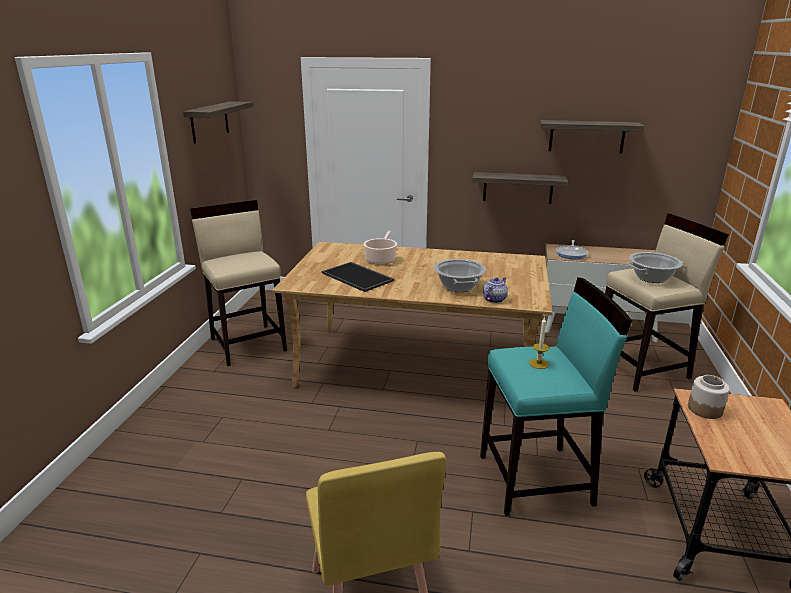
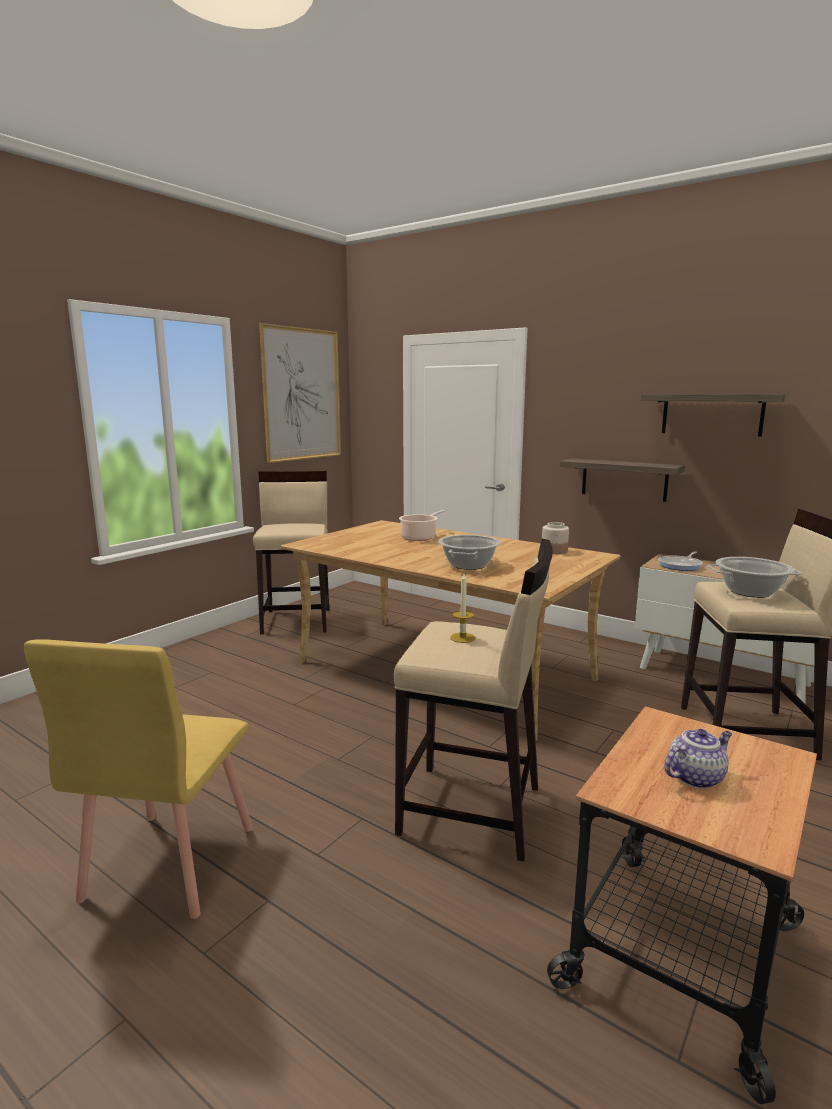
camera: 25 degrees right, 10 degrees down
shelf [183,101,253,144] -> picture [259,323,341,463]
tray [322,262,394,292] -> none
turquoise stool [480,277,632,516] -> beige stool [394,538,553,861]
teapot [483,277,508,303] -> teapot moved to [664,729,732,789]
jar [688,375,730,419] -> jar moved to [542,522,569,554]

